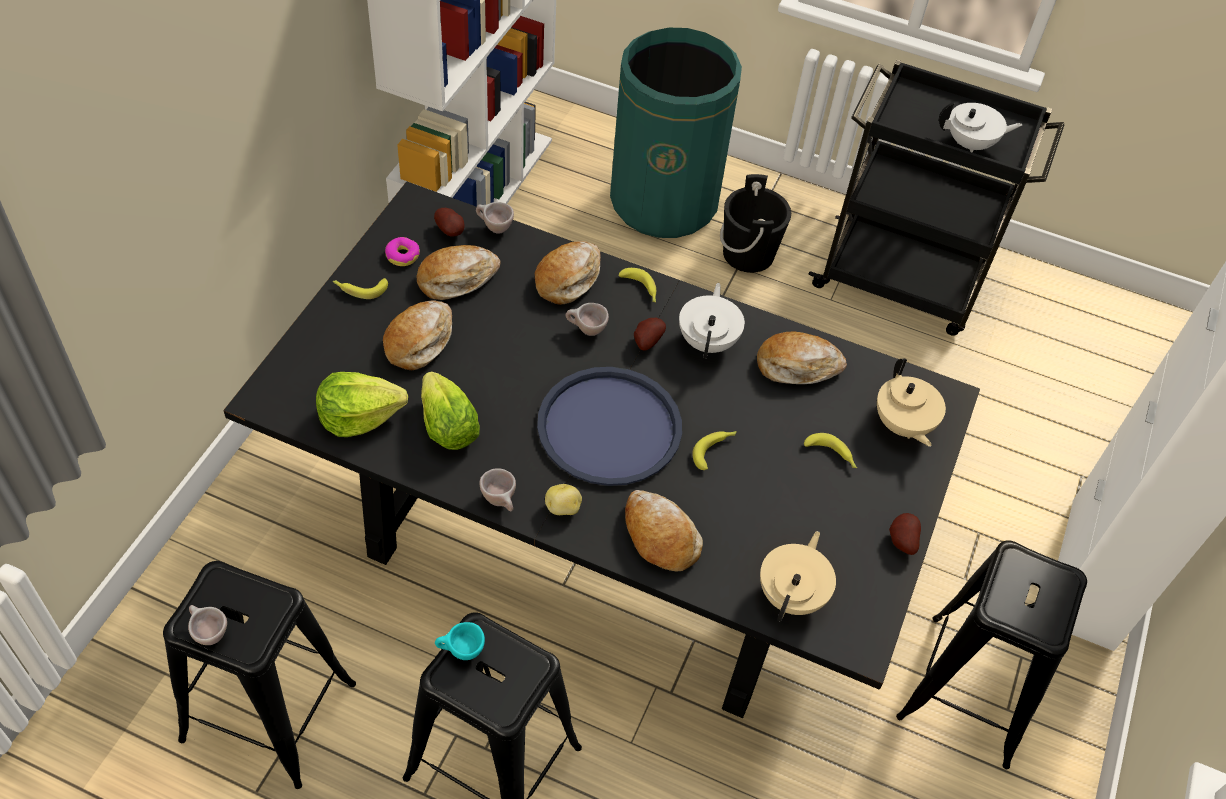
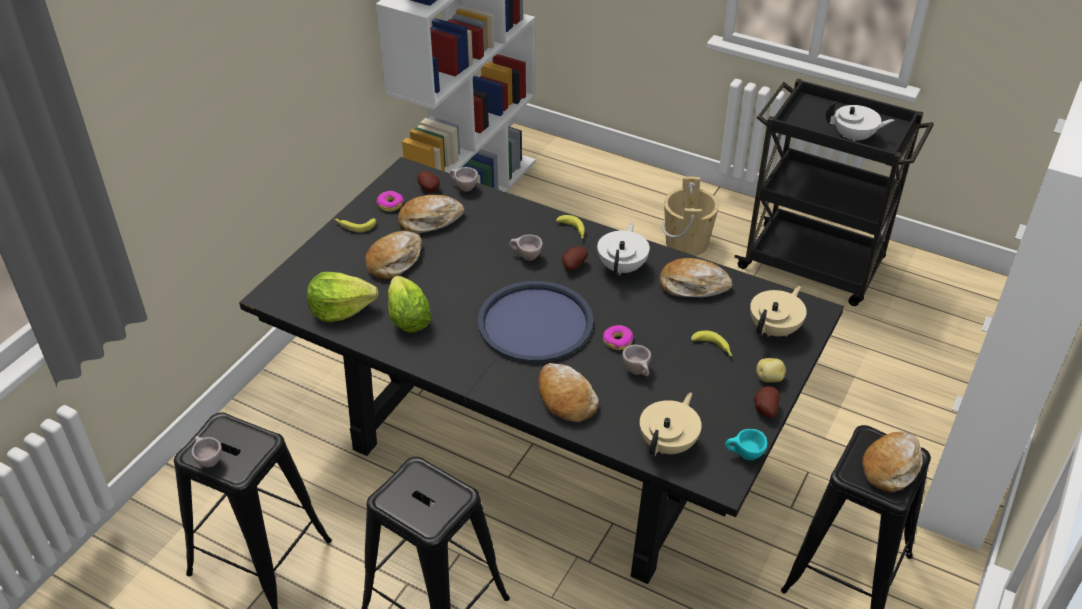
camera: 10 degrees right, 10 degrees down
turquoise cup [435,622,485,660] -> turquoise cup moved to [725,429,767,460]
beige cup [479,469,516,511] -> beige cup moved to [622,345,651,376]
bread [535,241,601,305] -> bread moved to [862,432,923,492]
potato [545,484,582,515] -> potato moved to [756,358,786,382]
green trash can [610,28,742,238] -> none
banana [692,431,737,470] -> donut [603,325,633,350]
black bucket [720,174,791,273] -> beige bucket [662,177,719,256]
beige teapot [877,359,946,447] -> beige teapot turned 135 degrees counterclockwise [750,286,807,337]

